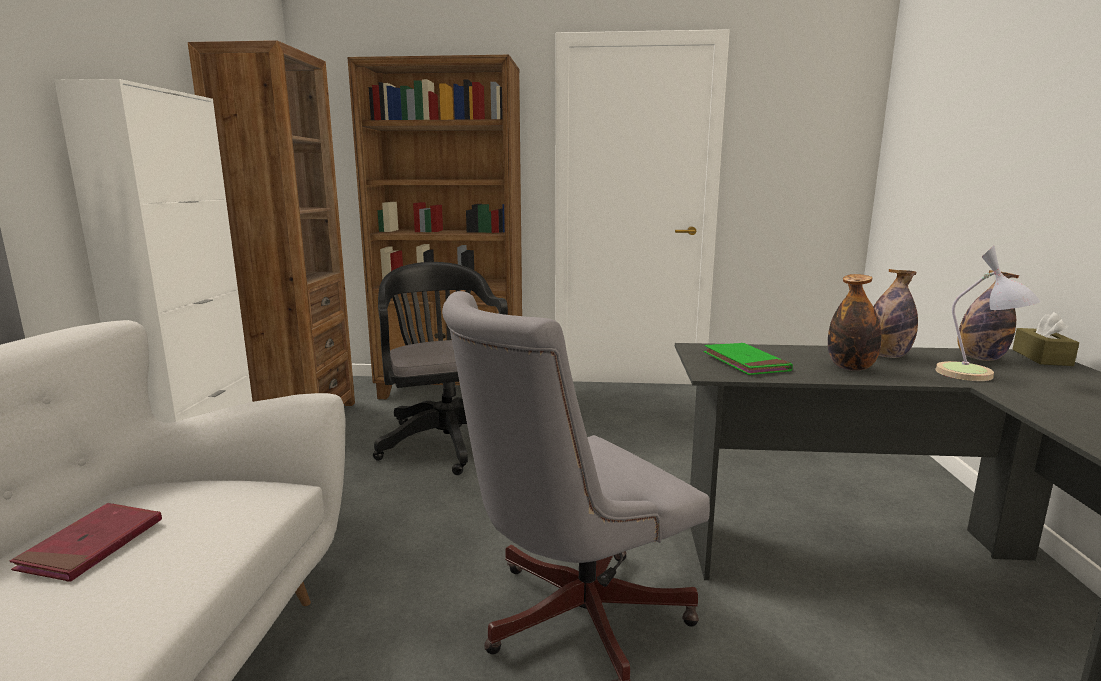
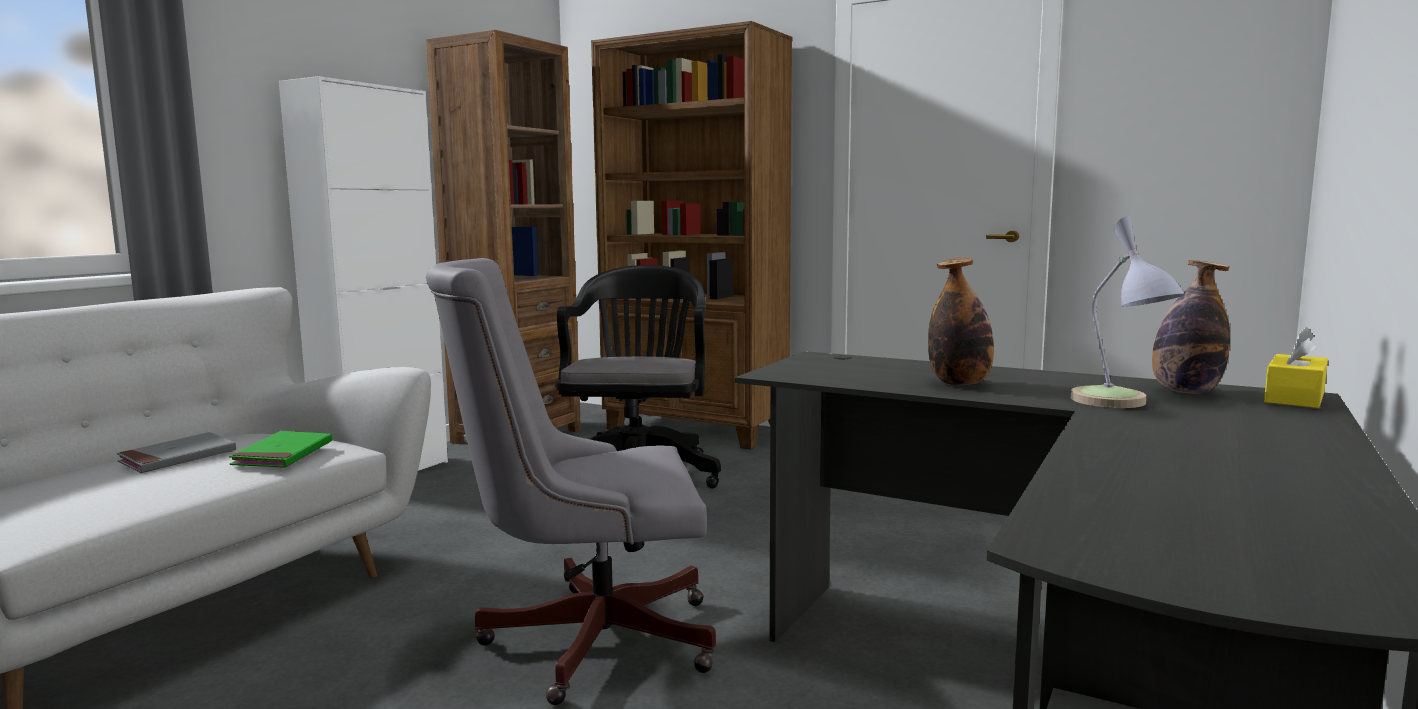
camera: 25 degrees right, 5 degrees down
red book [9,503,162,582] -> grey book [117,432,236,473]
green book [704,343,793,375] -> green book moved to [229,431,332,468]
bottle [873,269,918,358] -> none
brown tissue box [1012,312,1079,366] -> yellow tissue box [1264,327,1328,408]

